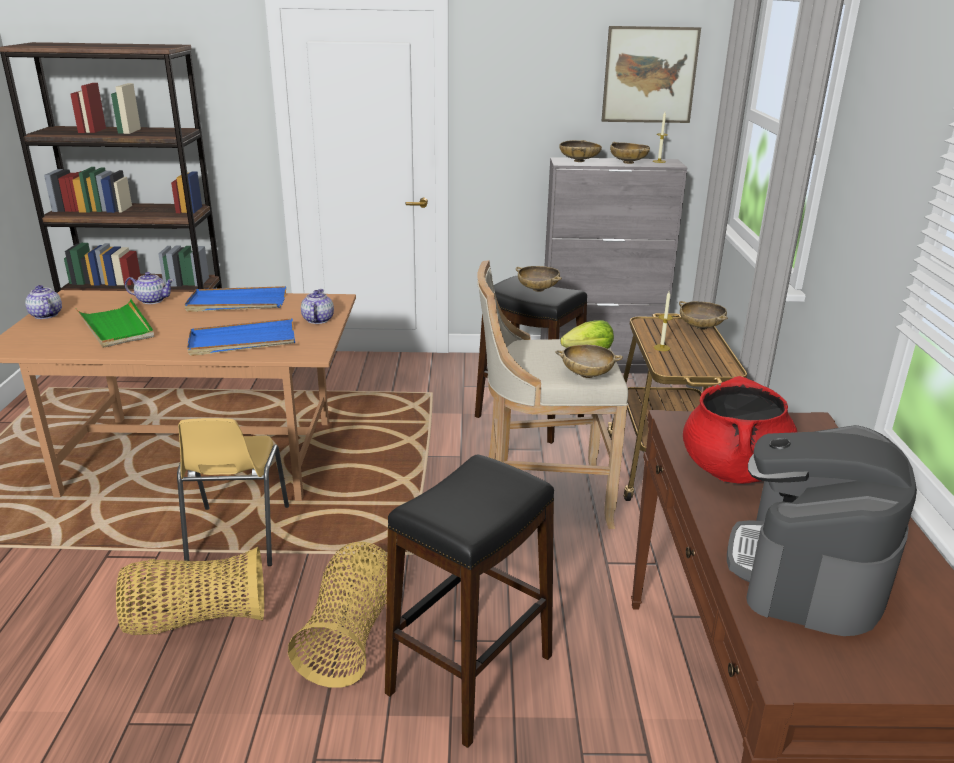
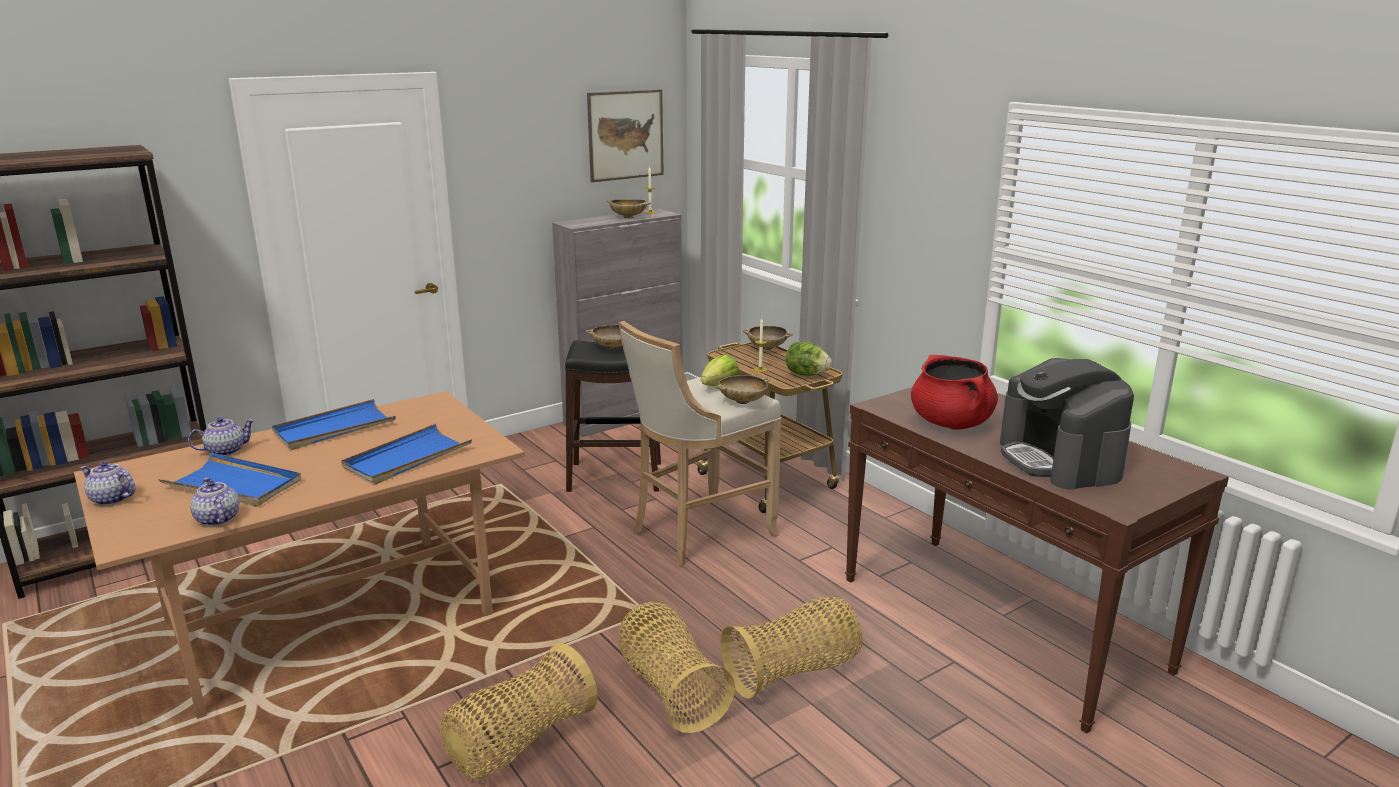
camera: 35 degrees left, 5 degrees down
green tray [76,299,154,348] -> blue tray [158,453,301,507]
yellow chair [177,418,289,568] -> none
teapot [301,289,334,324] -> teapot moved to [190,478,239,526]
black stool [385,455,554,748] -> basket [720,596,862,699]
beige bowl [559,140,602,162] -> none
none -> lettuce [786,342,832,376]

